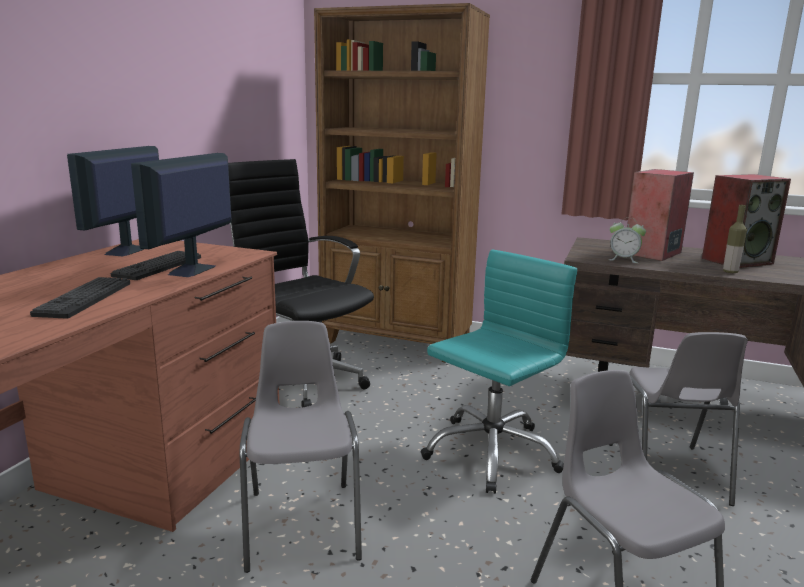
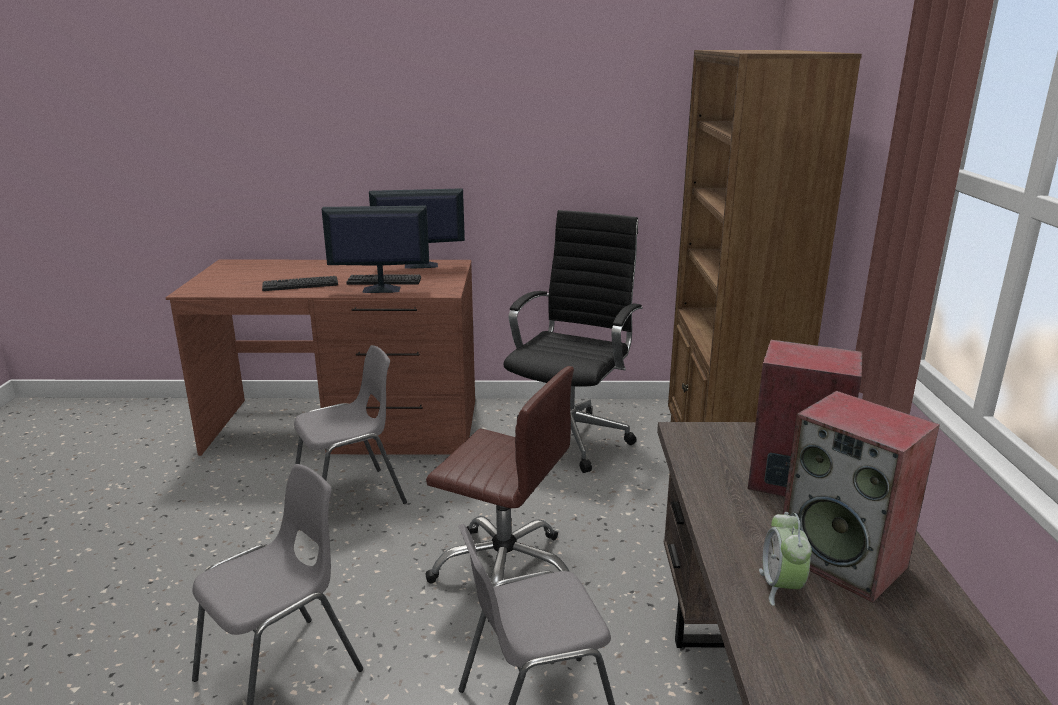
camera: 70 degrees right, 5 degrees up
turquoise office chair [421,250,577,494] -> brown office chair [426,366,574,622]
alarm clock [608,218,646,263] -> alarm clock moved to [759,512,812,606]
bottle [723,205,747,273] -> none

